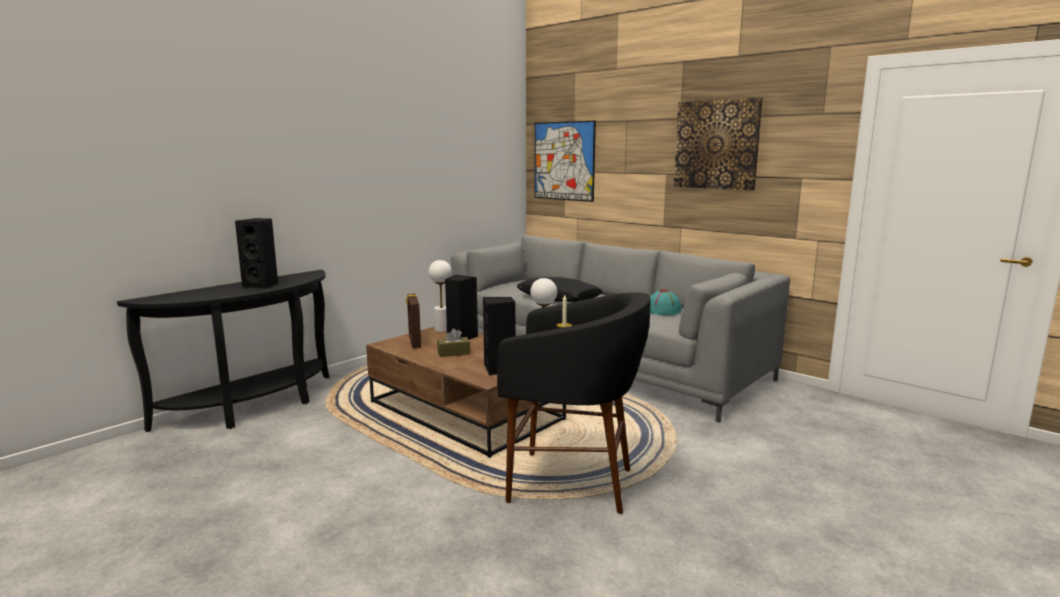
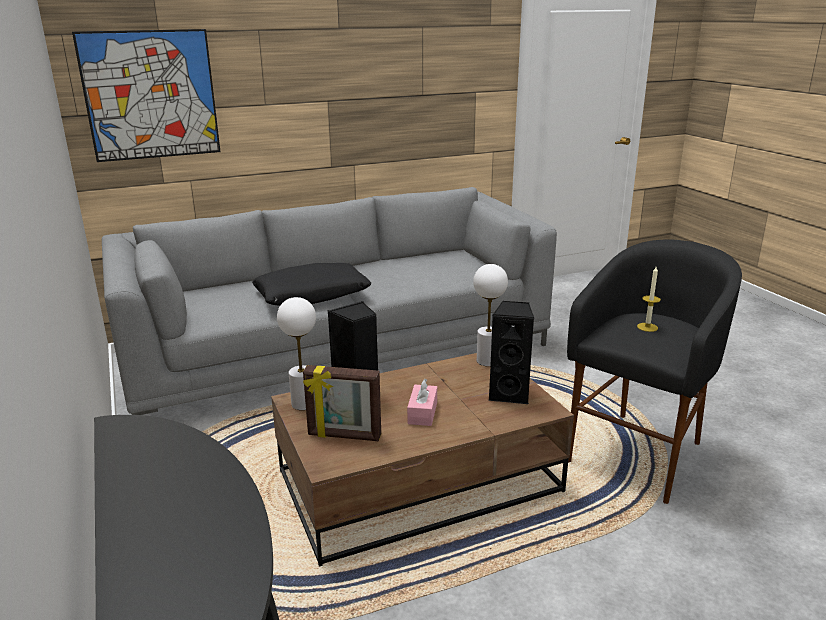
camera: 65 degrees left, 10 degrees up
black speaker [235,218,278,289] -> none
brown tissue box [437,328,470,357] -> pink tissue box [407,379,437,426]
turquoise hat [650,290,682,315] -> none
picture [674,98,763,190] -> none

